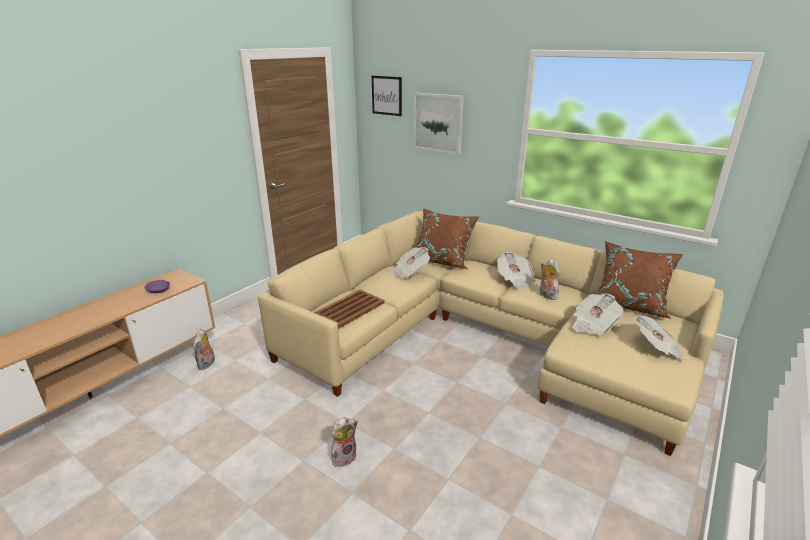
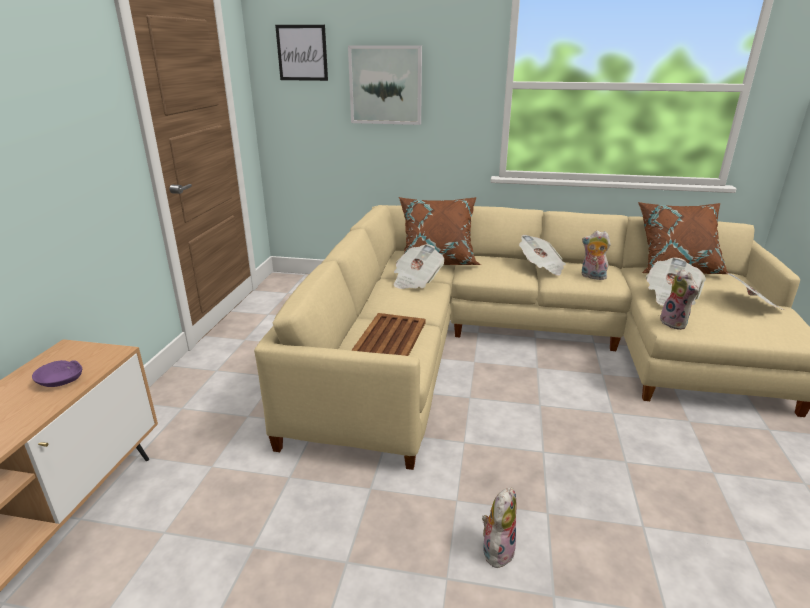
camera: 25 degrees left, 0 degrees up
plush toy [192,329,215,370] -> plush toy moved to [660,269,699,330]

